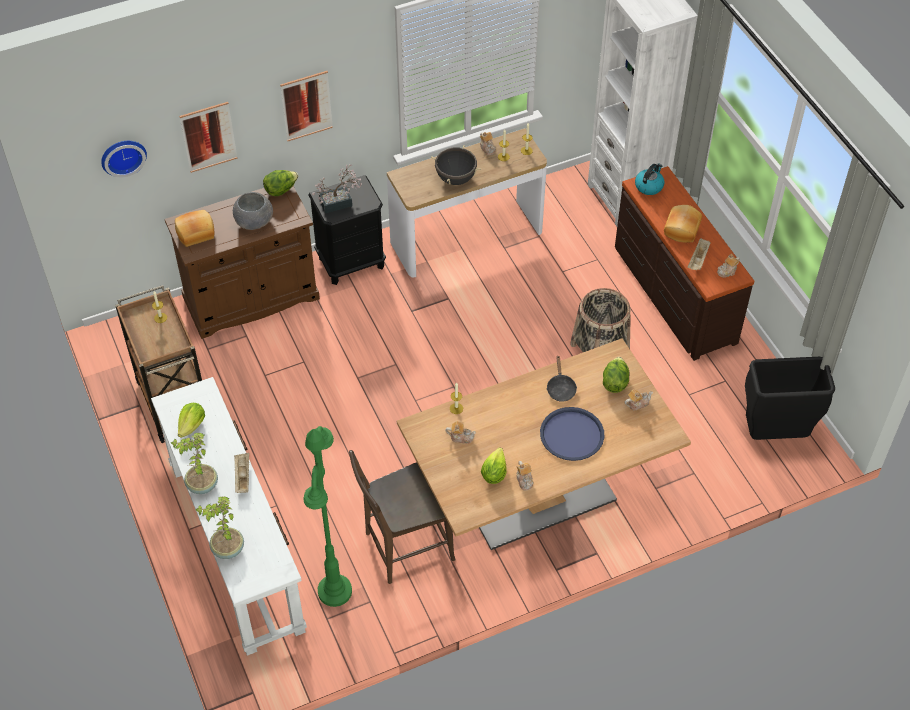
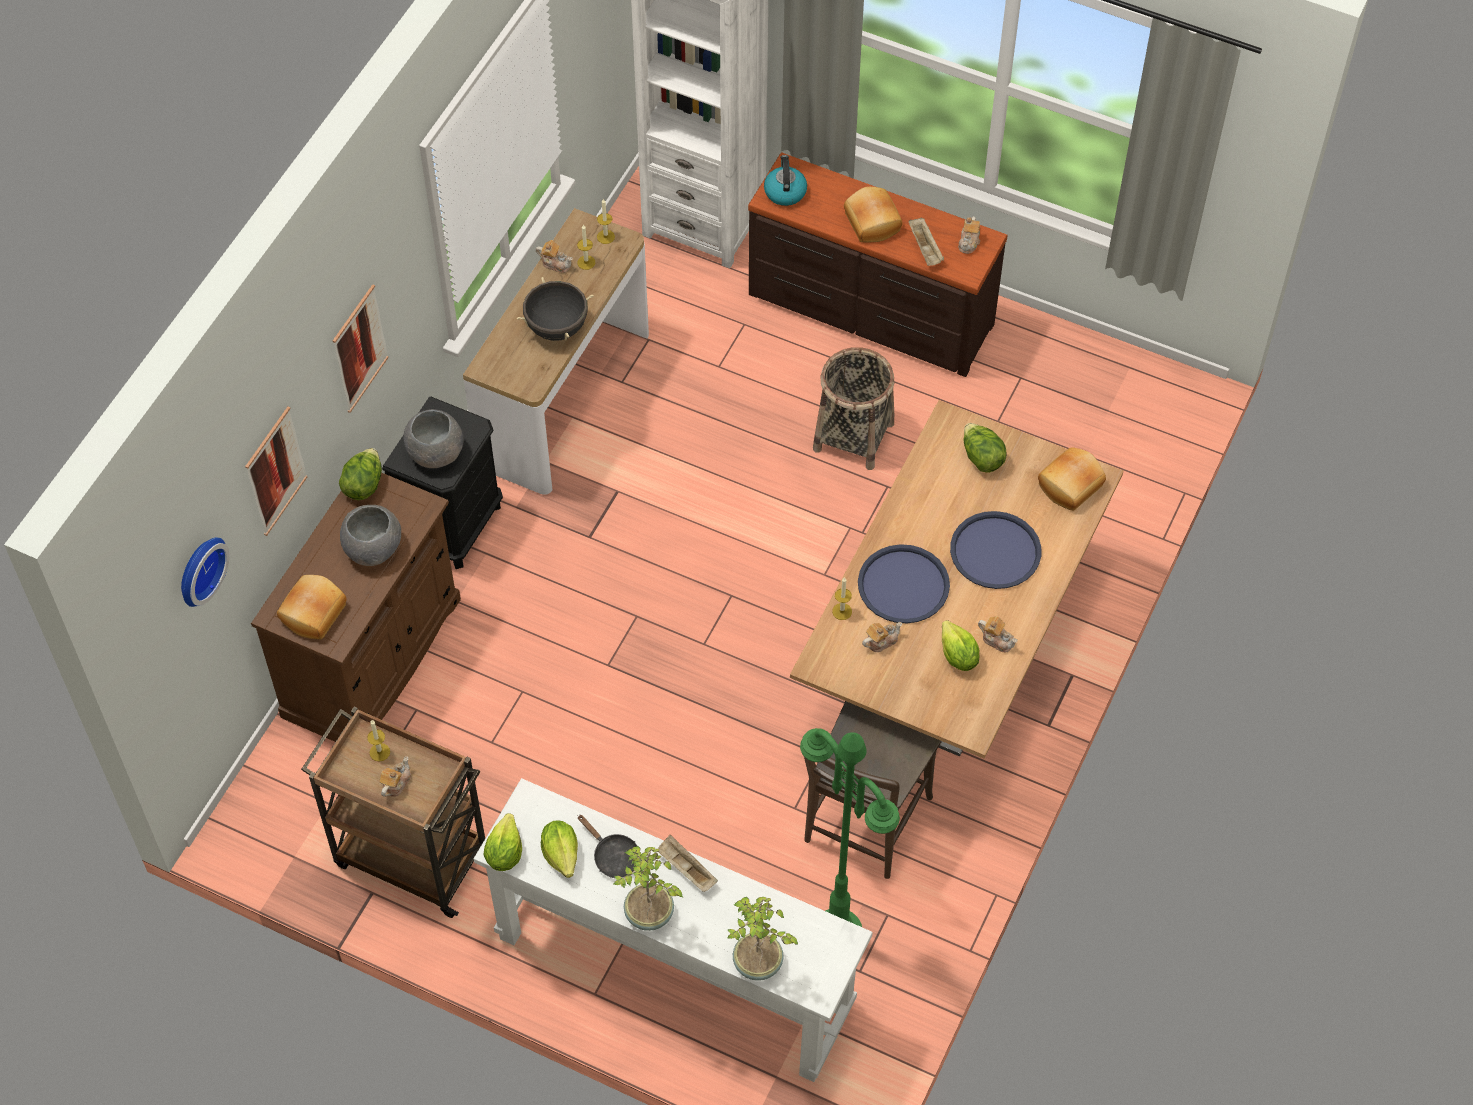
camera: 40 degrees left, 5 degrees up
potted plant [312,164,362,213] -> grey bowl [403,409,464,468]
black frying pan [547,355,577,402] -> black frying pan moved to [578,815,637,878]
teapot [624,389,653,410] -> teapot moved to [380,756,411,797]
black trash can [745,357,835,440] -> none
none -> lettuce [483,813,522,871]
none -> blue tray [858,544,950,623]
none -> bread [1038,447,1106,511]

